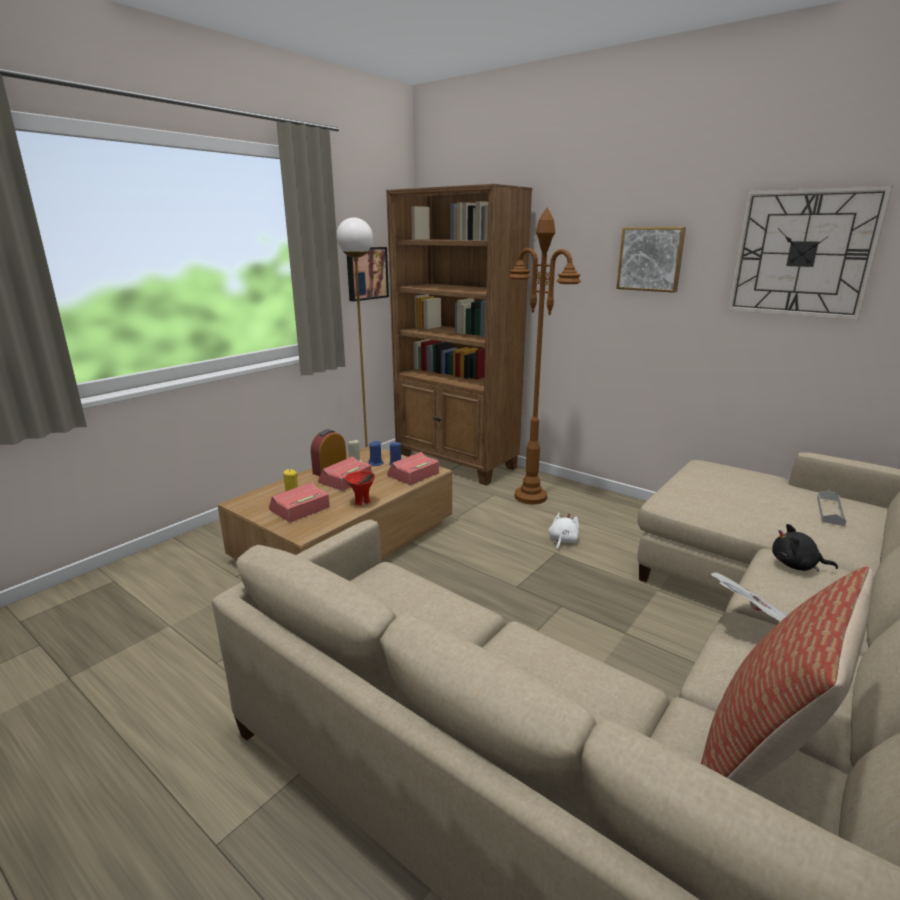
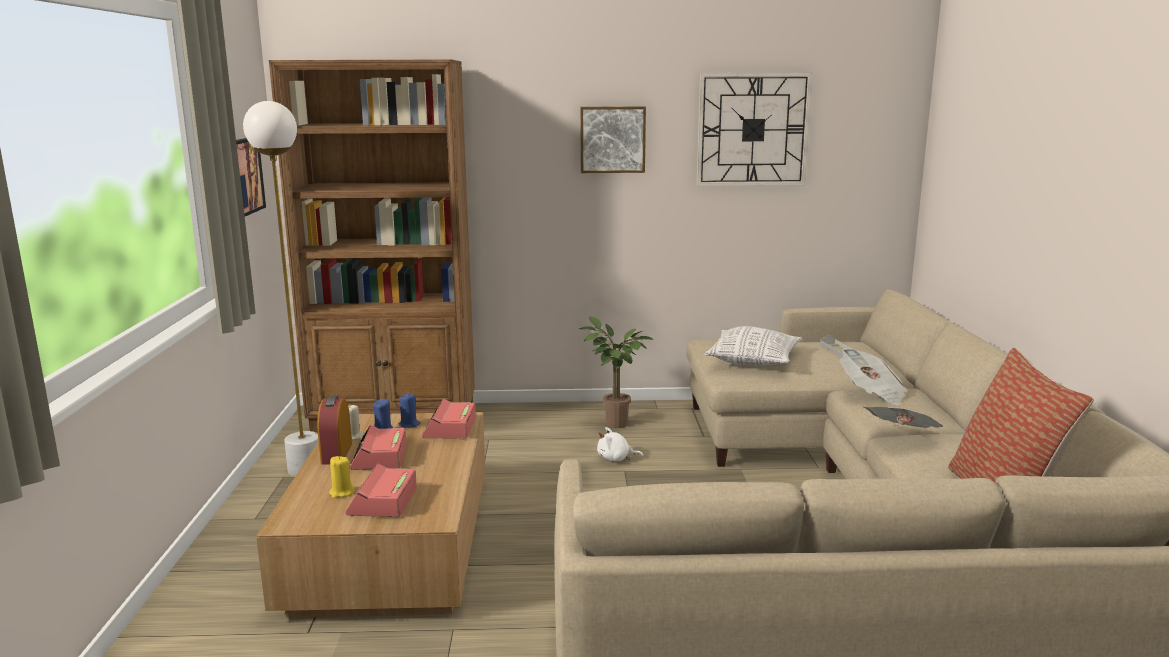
camera: 40 degrees left, 5 degrees down
red bowl [345,471,375,505] -> none
brown floor lamp [508,207,581,504] -> none
white plush toy [549,513,579,550] -> white plush toy turned 75 degrees counterclockwise [597,427,643,461]
black plush toy [772,524,838,571] -> newspaper [840,348,908,405]
none -> potted plant [579,316,653,428]
none -> pillow [704,326,802,365]

